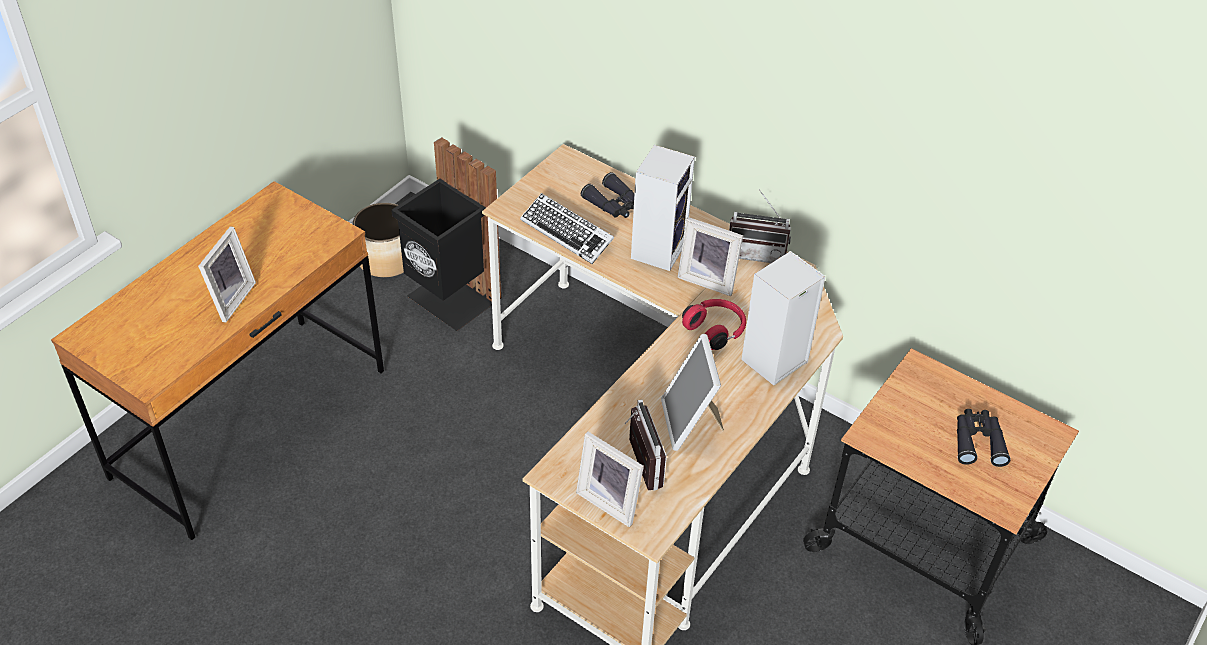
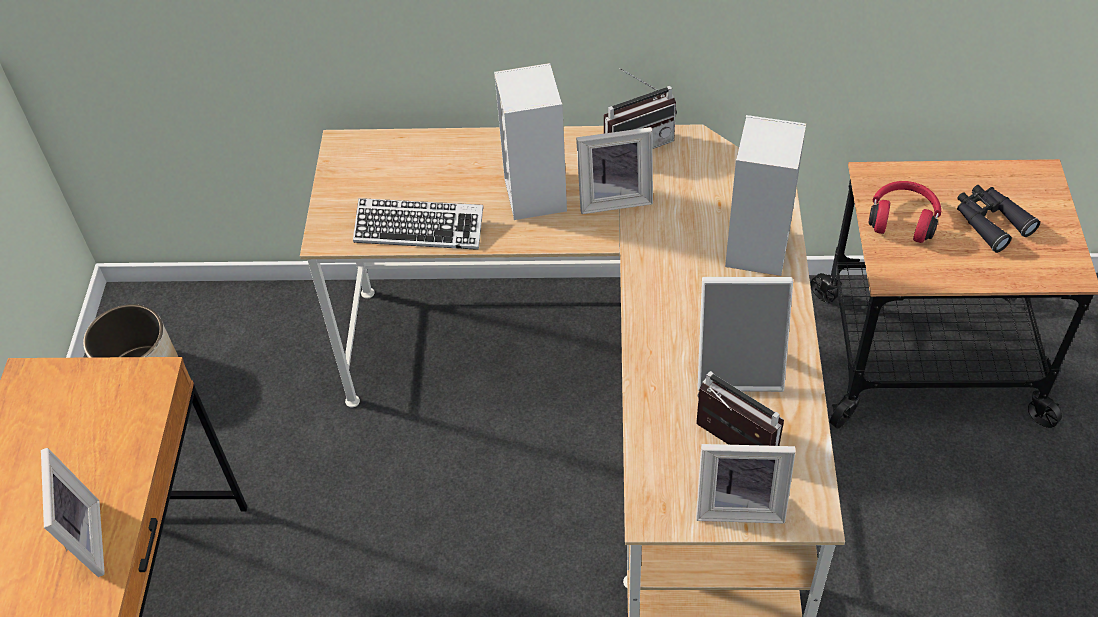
camera: 30 degrees left, 5 degrees up
black trash can [391,137,502,331] -> none
black binoculars [581,172,635,218] -> none
picture frame [661,334,724,451] -> picture frame turned 45 degrees counterclockwise [697,277,793,392]
red headphones [682,299,746,350] -> red headphones moved to [869,181,941,243]

